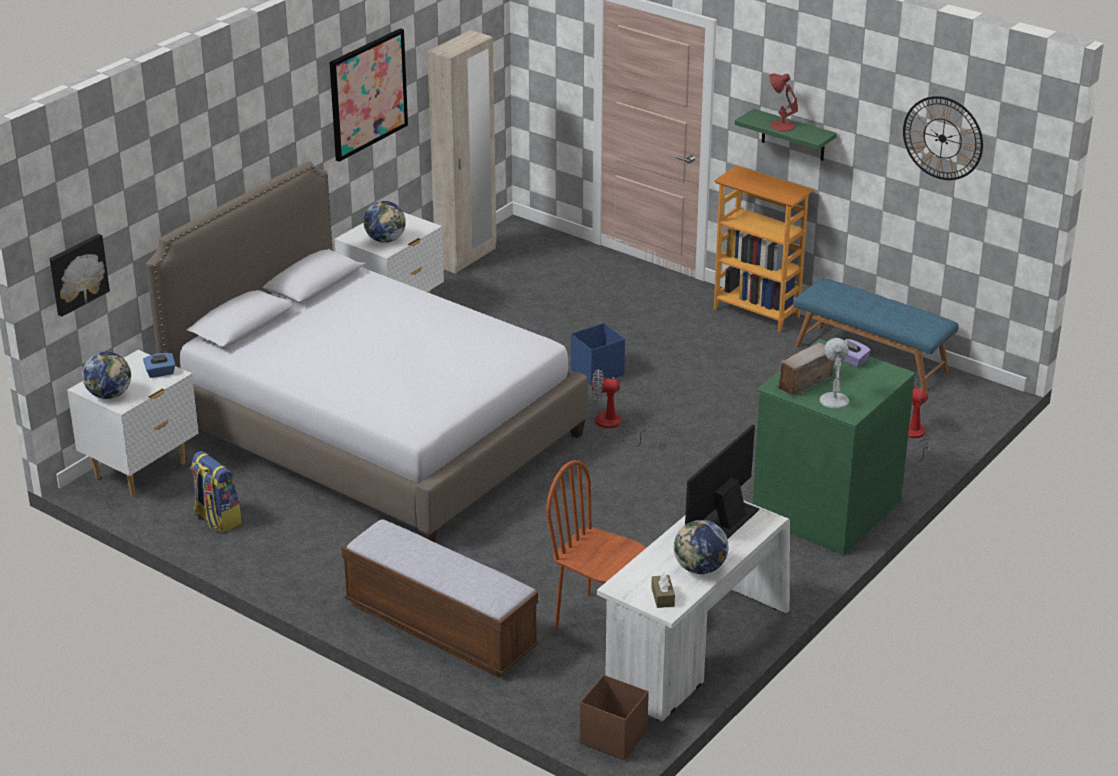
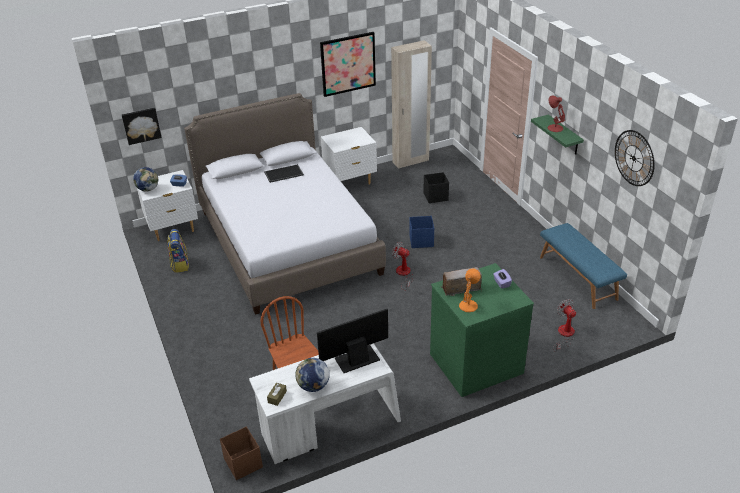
camera: 30 degrees right, 5 degrees up
bench [341,519,538,677] -> none
globe [364,201,406,243] -> none
bookcase [714,166,814,333] -> none
white table lamp [820,338,849,409] -> orange table lamp [459,268,481,312]
none -> tray [264,164,304,183]
none -> black storage box [423,172,449,203]

